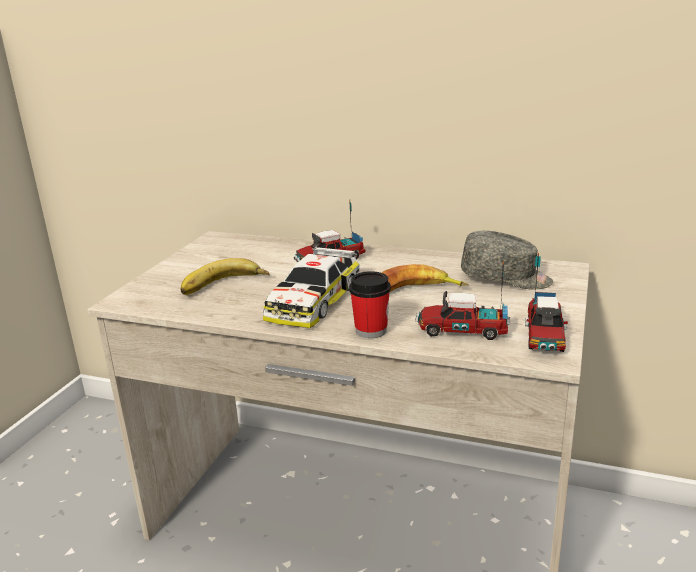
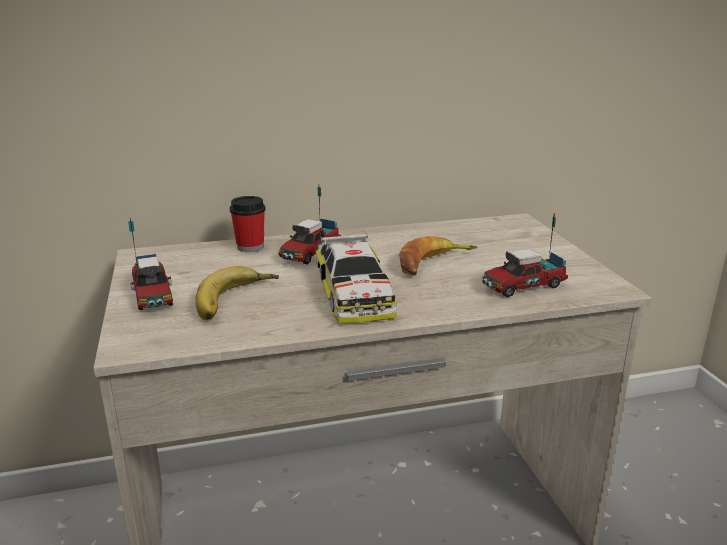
camera: 35 degrees left, 0 degrees up
cup [349,271,391,338] -> cup moved to [230,196,266,252]
grey cap [461,231,553,289] -> none
toy truck [525,253,568,352] -> toy truck moved to [128,218,173,310]

